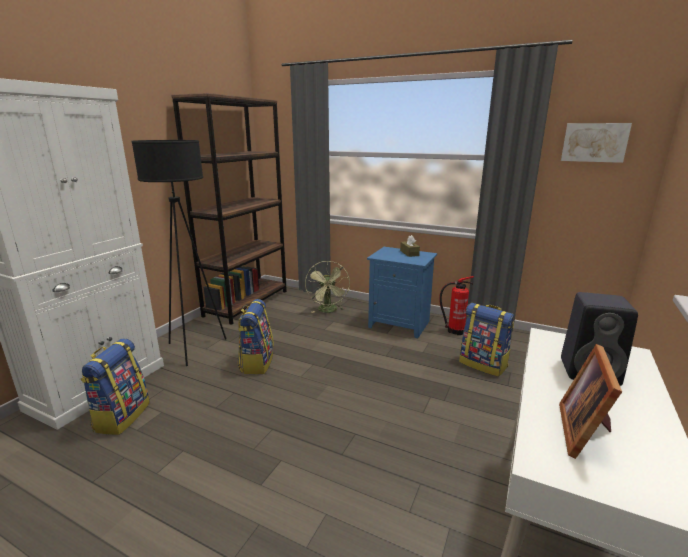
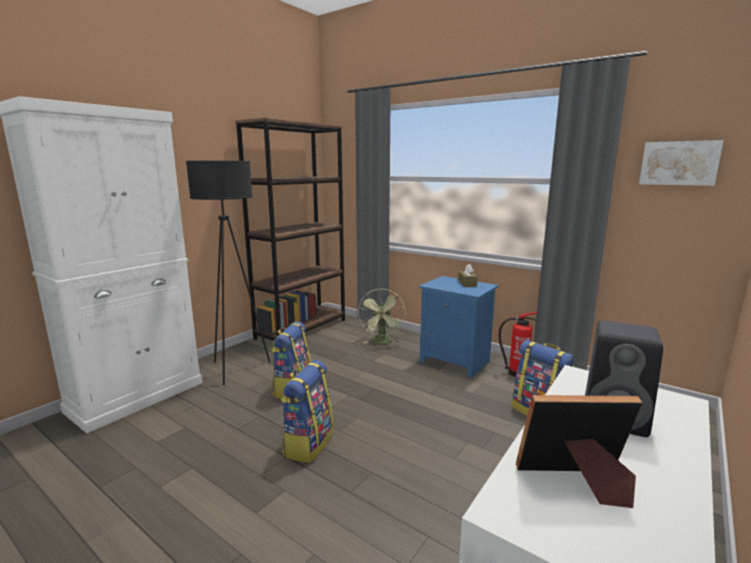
camera: 10 degrees right, 5 degrees down
backpack [81,338,150,435] -> backpack moved to [281,360,333,463]
picture frame [559,344,622,459] -> picture frame turned 60 degrees clockwise [516,395,643,508]

